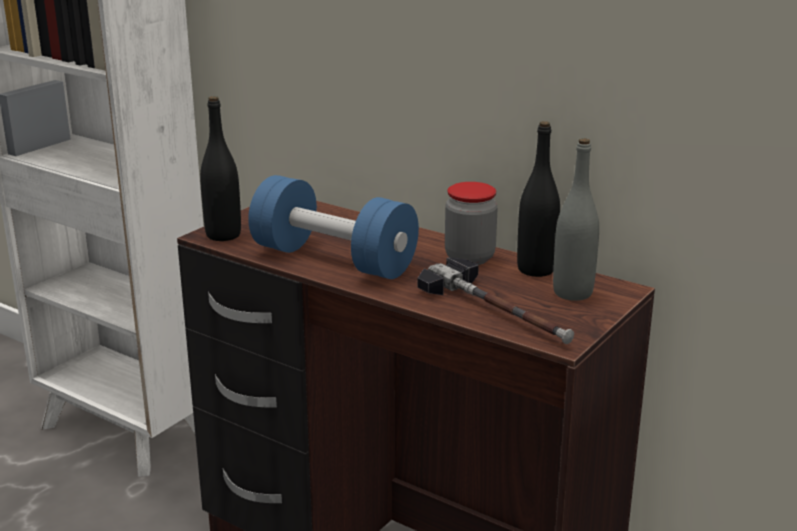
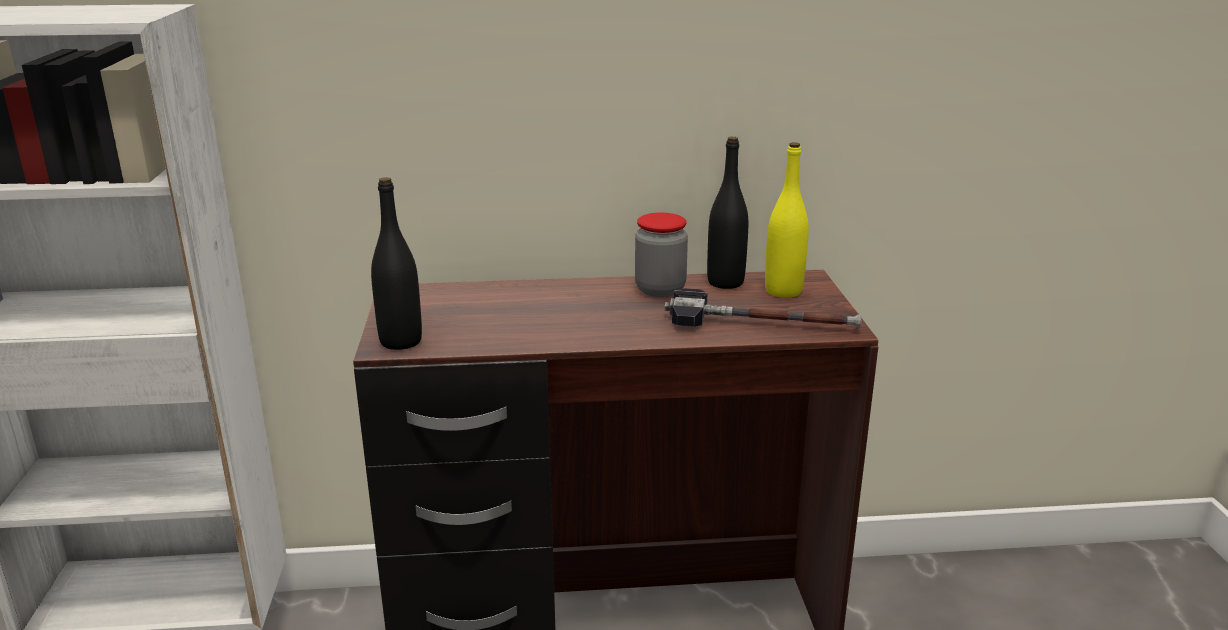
camera: 40 degrees left, 0 degrees up
blue dumbbell [248,175,419,279] -> none
grey bottle [553,138,599,301] -> yellow bottle [765,142,809,298]

